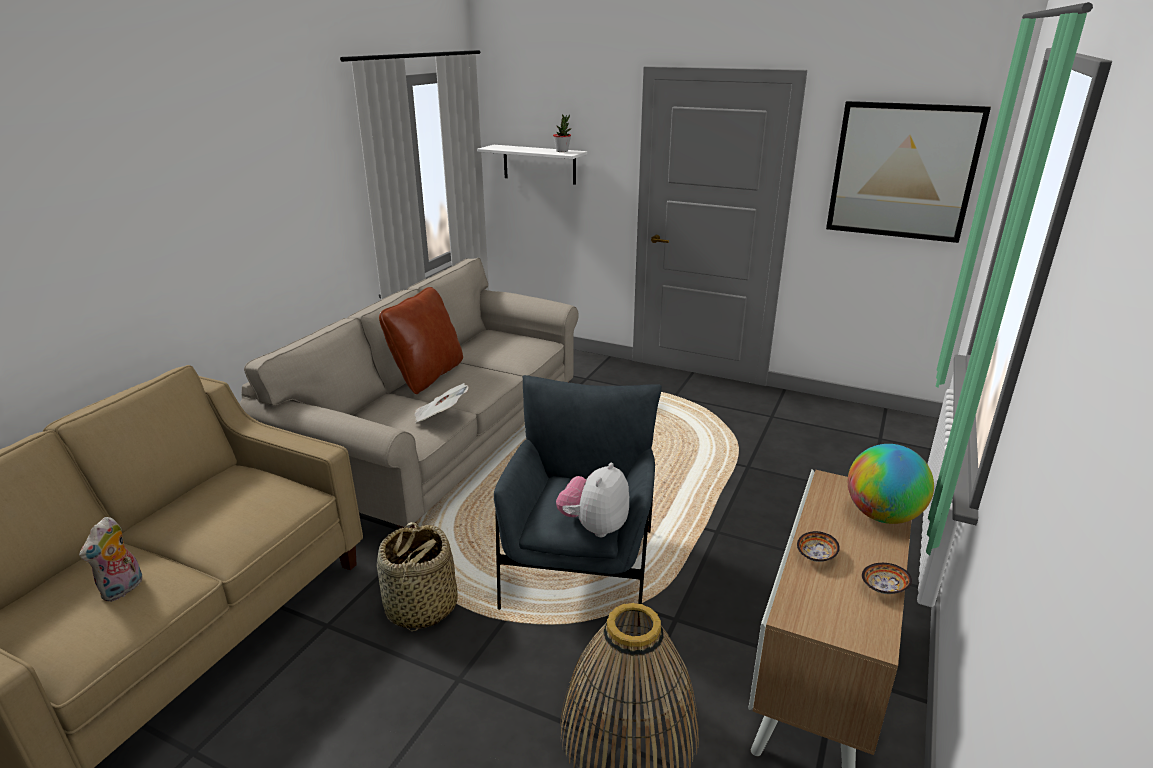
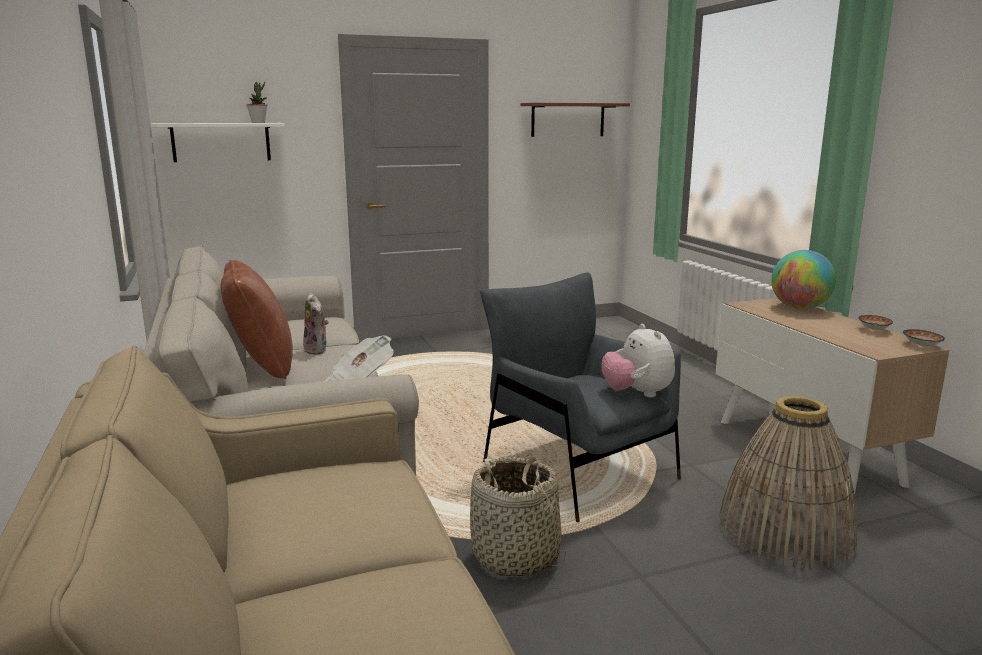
camera: 45 degrees left, 10 degrees down
plush toy [79,517,143,602] -> plush toy moved to [303,293,329,355]
bowl [797,531,840,562] -> bowl moved to [903,329,945,346]
picture [826,101,991,243] -> brown shelf [521,103,630,137]

